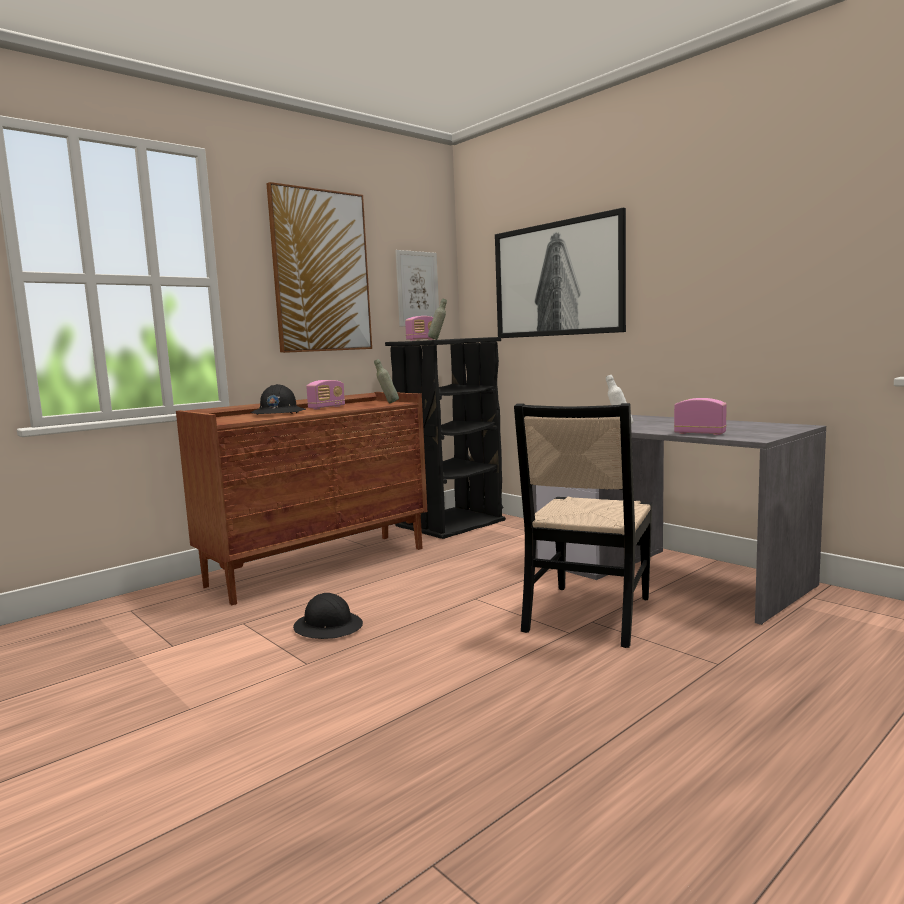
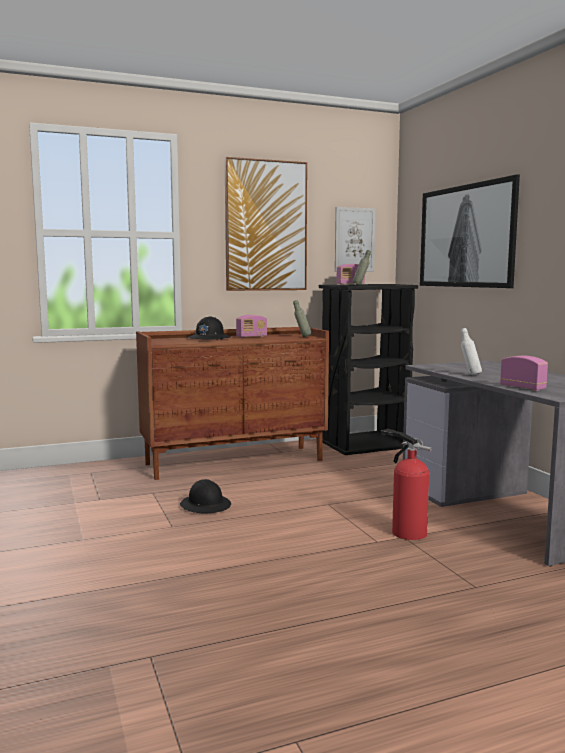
camera: 20 degrees right, 0 degrees up
chair [514,403,652,648] -> fire extinguisher [381,429,432,540]

